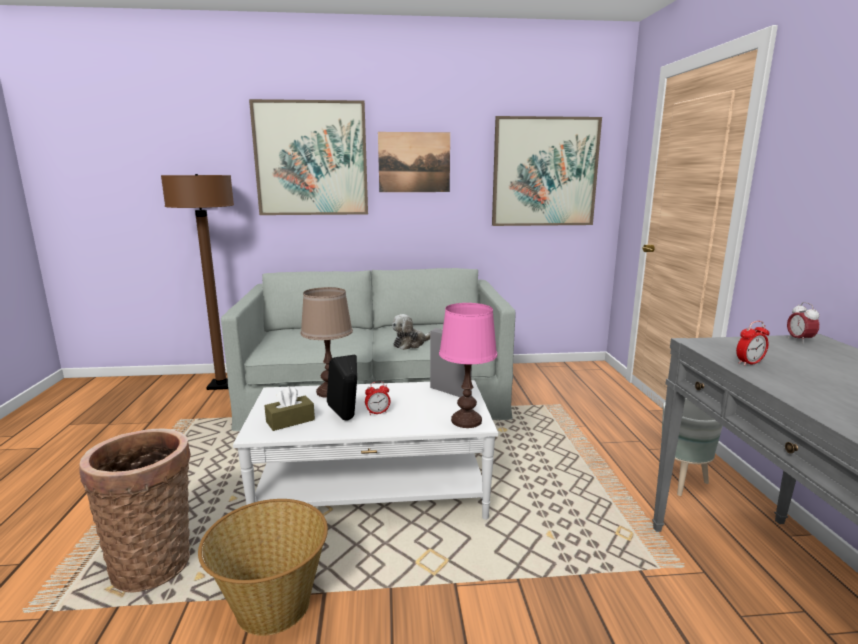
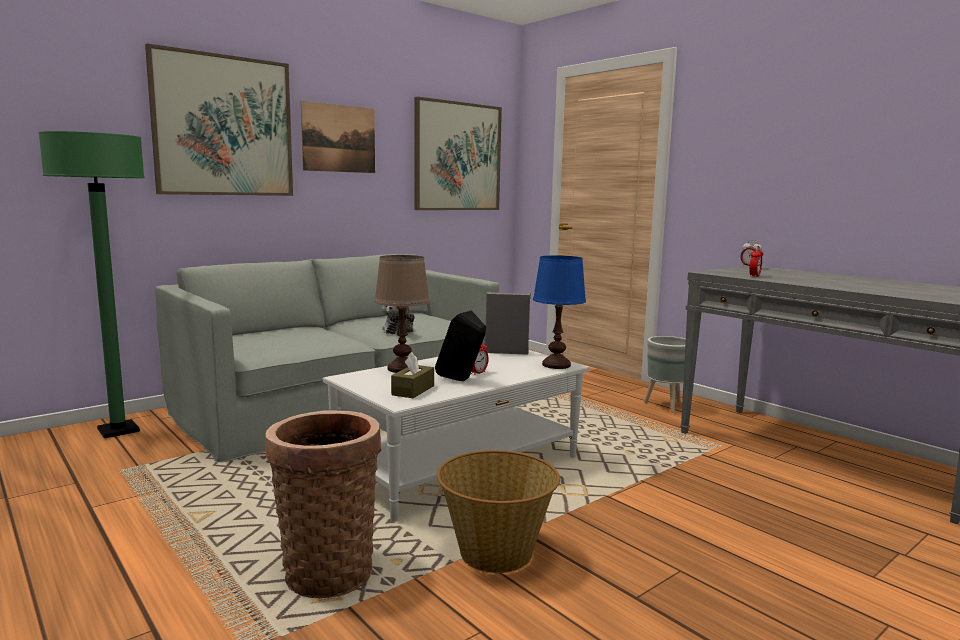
camera: 35 degrees left, 5 degrees down
brown floor lamp [161,174,234,390] -> green floor lamp [38,131,145,438]
pink table lamp [439,303,497,428] -> blue table lamp [533,255,586,369]

